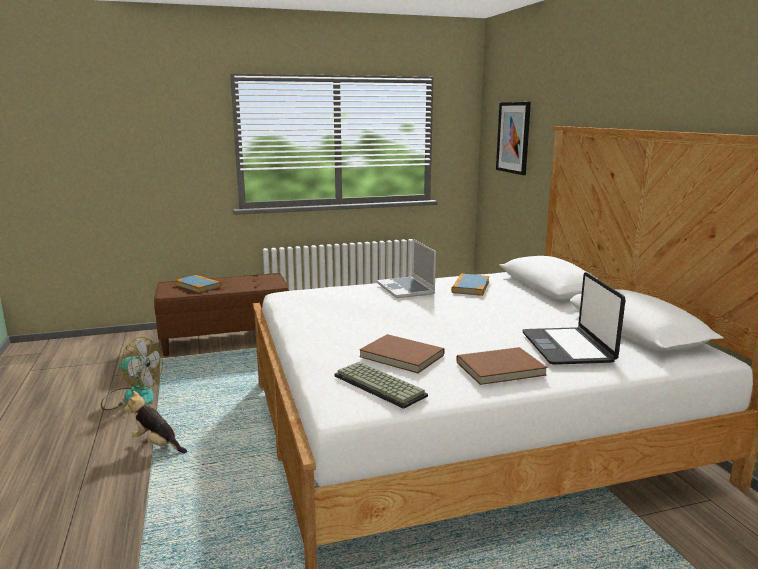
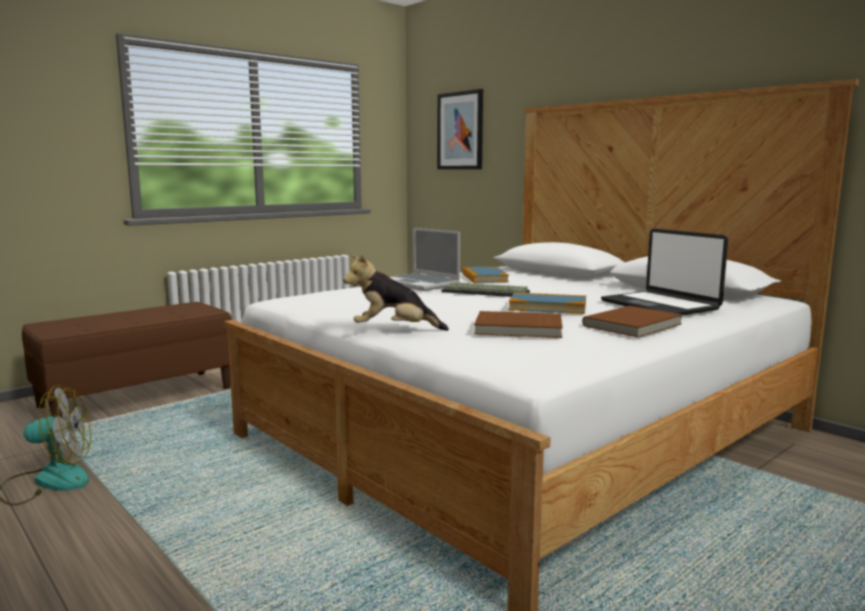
camera: 25 degrees left, 5 degrees down
plush toy [124,391,187,453] -> plush toy moved to [343,254,449,331]
book [175,275,221,293] -> book moved to [509,292,586,314]
keyboard [334,362,428,409] -> keyboard moved to [441,282,530,297]

